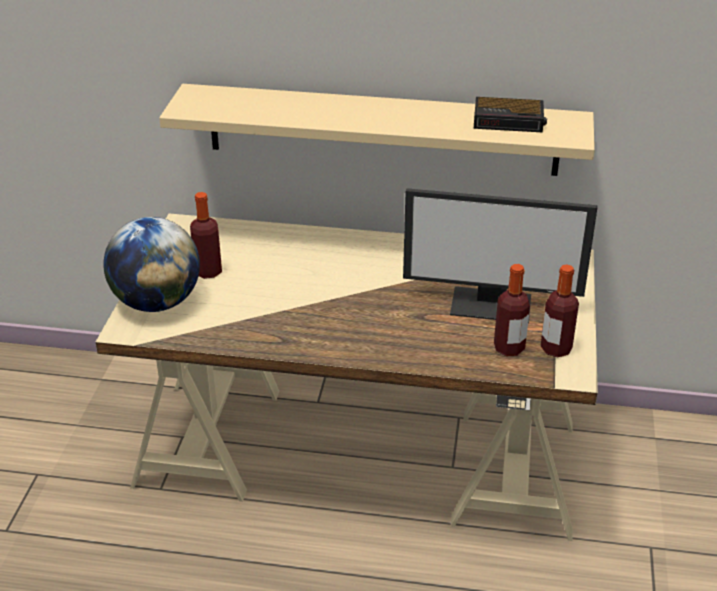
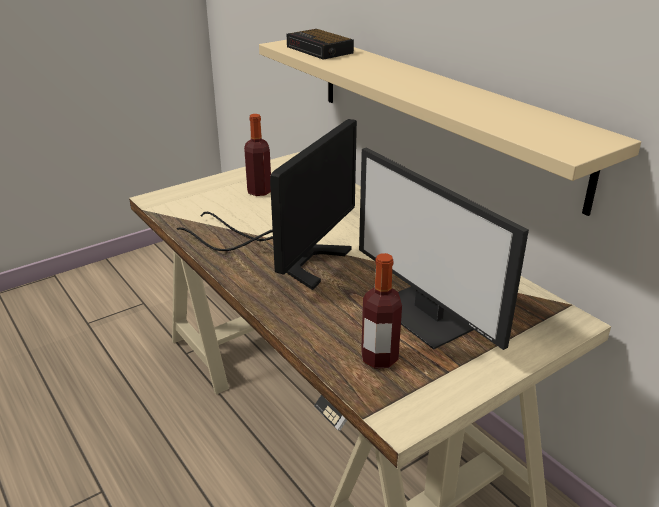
camera: 45 degrees right, 5 degrees down
globe [103,217,200,312] -> none
alarm clock [474,97,547,133] -> alarm clock moved to [287,29,354,60]
bottle [541,264,579,357] -> none
none -> monitor [177,119,357,290]

